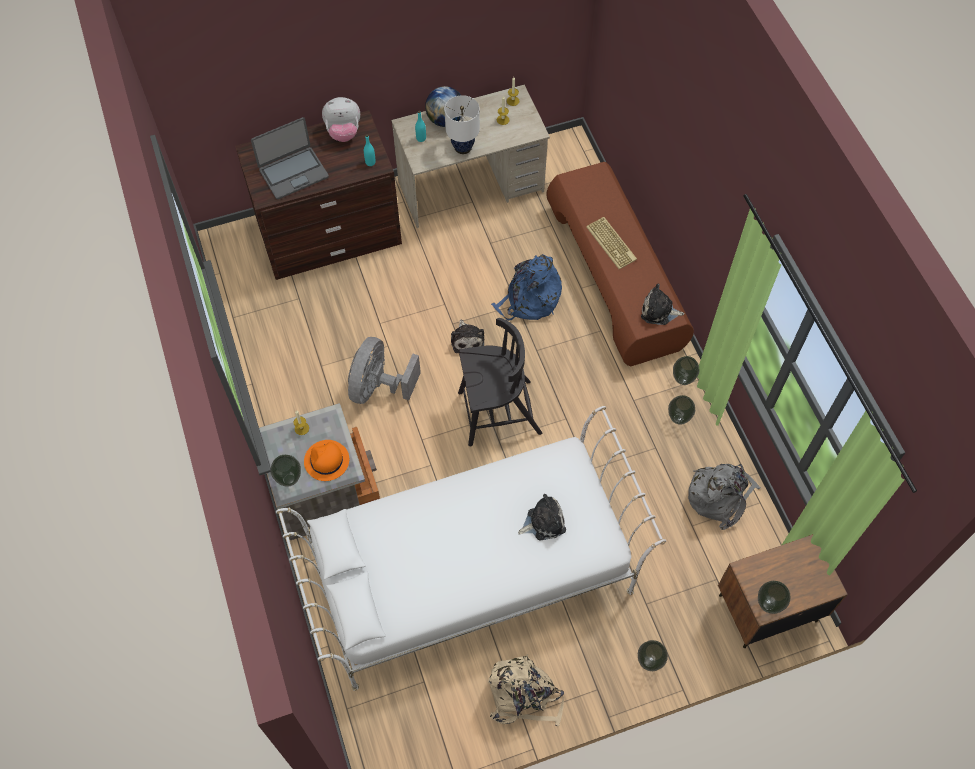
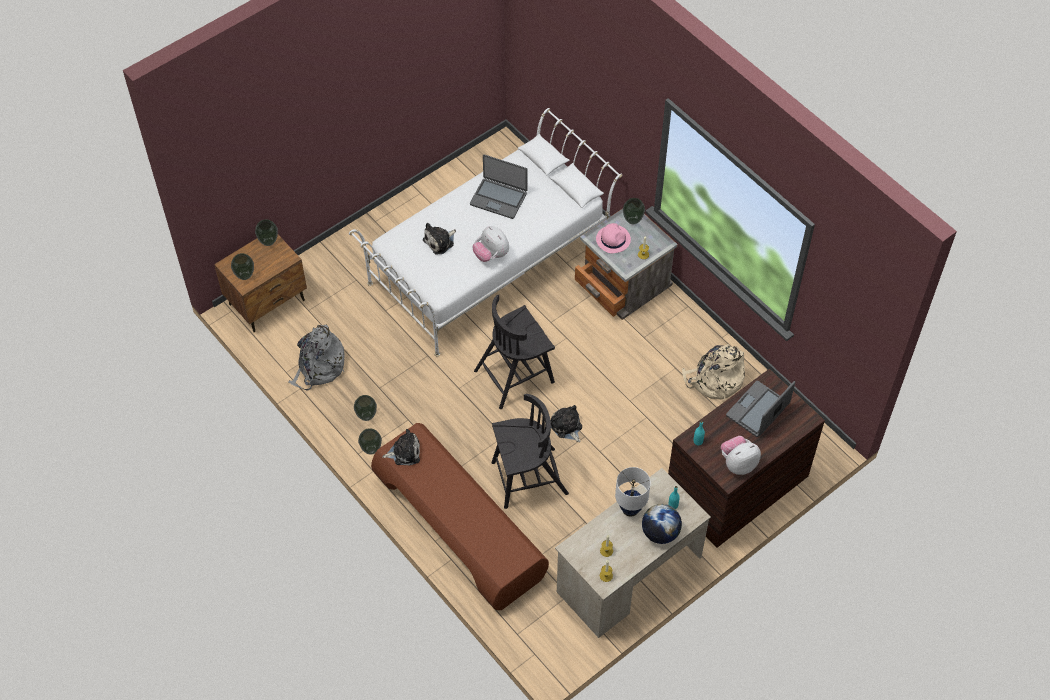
camera: 160 degrees right, 5 degrees down
orange hat [304,440,349,481] -> pink hat [596,223,631,253]
grey fan [348,337,421,404] -> none
beige backpack [488,654,564,726] -> beige backpack moved to [682,344,745,400]
blue backpack [491,254,562,320] -> black chair [491,394,569,509]
keyboard [586,217,637,269] -> none
vase [638,640,668,671] -> vase moved to [231,253,254,280]
none -> laptop [470,154,527,219]
none -> plush toy [473,226,509,262]

